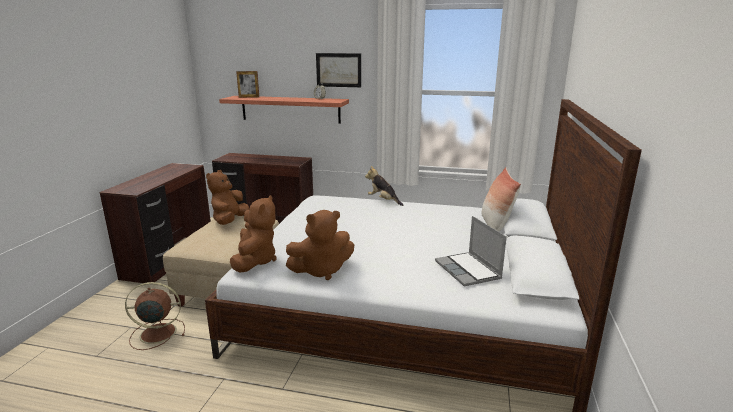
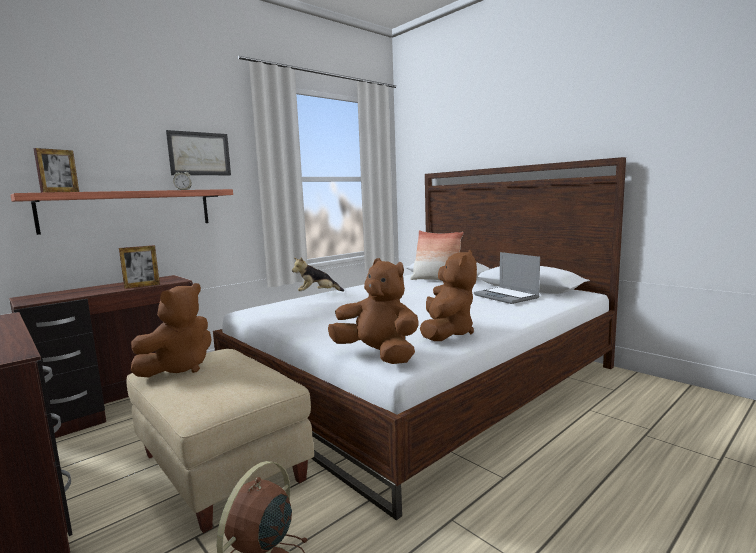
camera: 55 degrees left, 10 degrees down
brown plush toy [206,170,249,225] -> brown plush toy turned 105 degrees counterclockwise [131,283,212,377]
laptop [435,216,507,286] -> laptop turned 45 degrees clockwise [474,252,540,304]
none -> picture frame [119,245,160,289]

